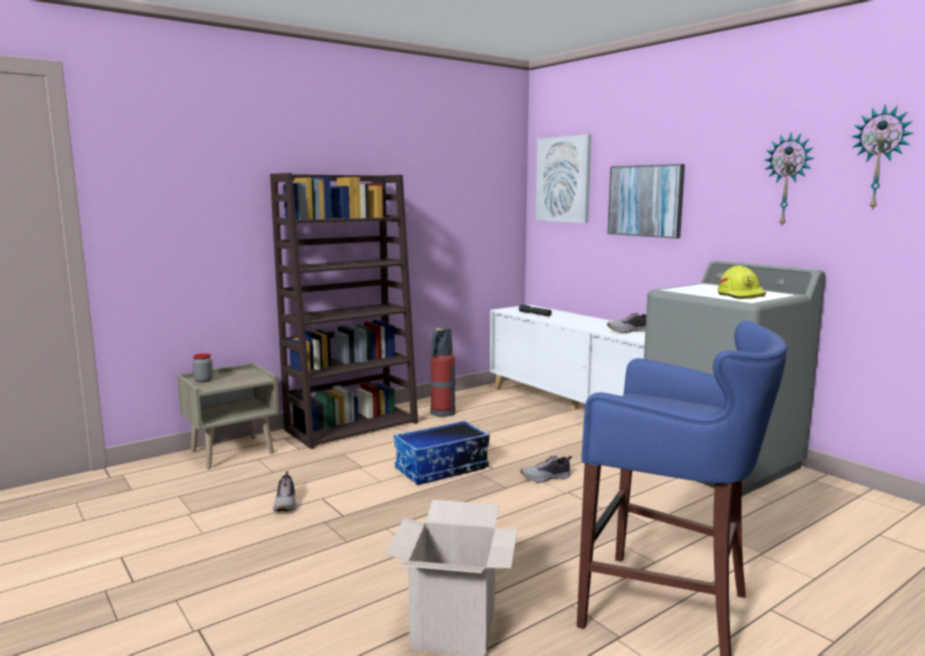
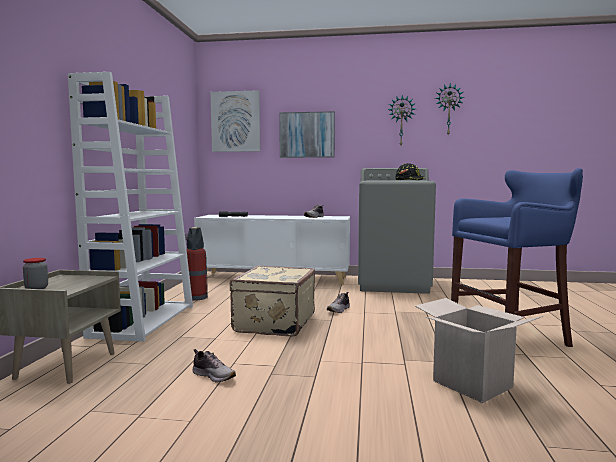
camera: 45 degrees left, 5 degrees down
brown bookcase [270,173,418,449] -> white bookcase [68,72,193,342]
storage box [394,420,490,485] -> beige suitcase [230,265,315,337]
yellow hard hat [717,266,766,299] -> black hard hat [395,163,424,180]

